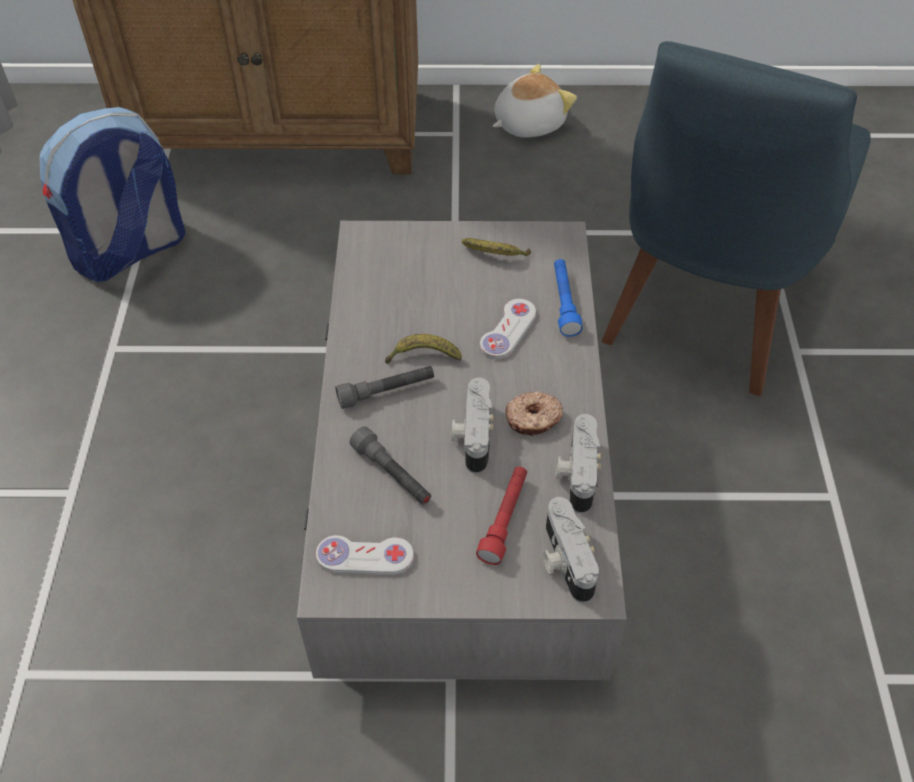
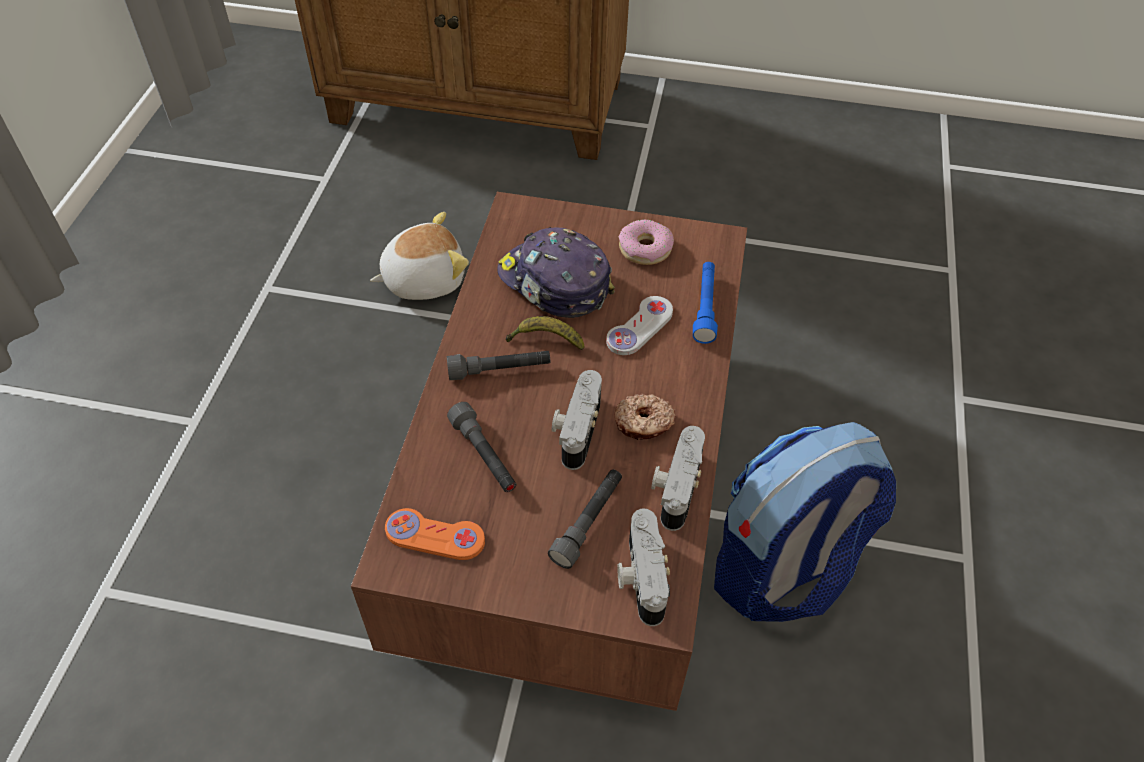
camera: 10 degrees right, 0 degrees up
backpack [39,107,186,282] -> backpack moved to [714,422,896,622]
grey coffee table [297,221,626,680] -> brown coffee table [351,192,747,711]
white game controller [316,535,414,575] -> orange game controller [385,508,485,560]
banana [462,238,531,256] -> donut [619,220,674,265]
red flashlight [476,466,527,565] -> grey flashlight [548,470,622,569]
plush toy [493,64,577,138] -> plush toy moved to [370,212,469,300]
blue chair [601,41,871,396] -> none
none -> cap [497,227,615,318]

